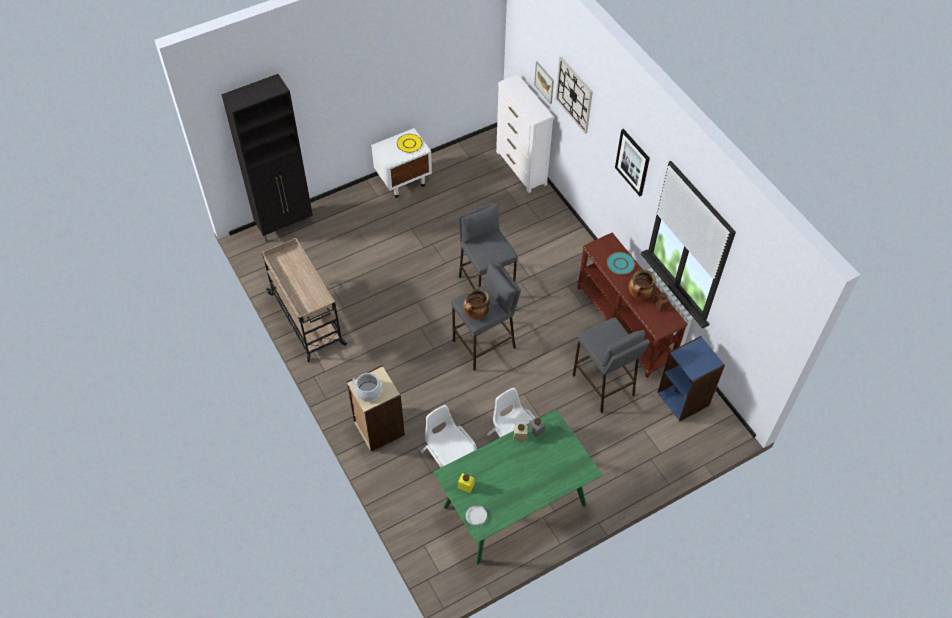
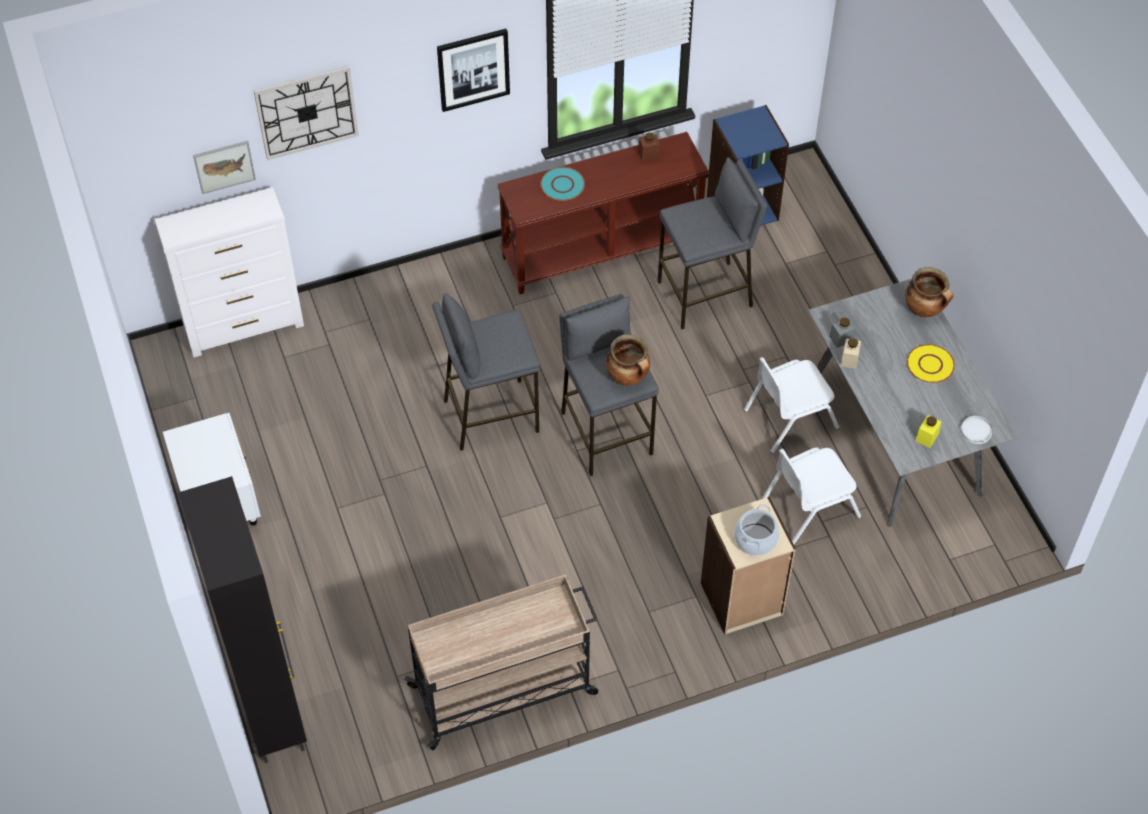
camera: 80 degrees left, 0 degrees up
yellow plate [397,134,422,153] -> yellow plate moved to [907,344,955,383]
green dining table [433,409,602,564] -> grey dining table [808,279,1018,527]
cooking pot [628,270,656,300] -> cooking pot moved to [905,267,953,318]

